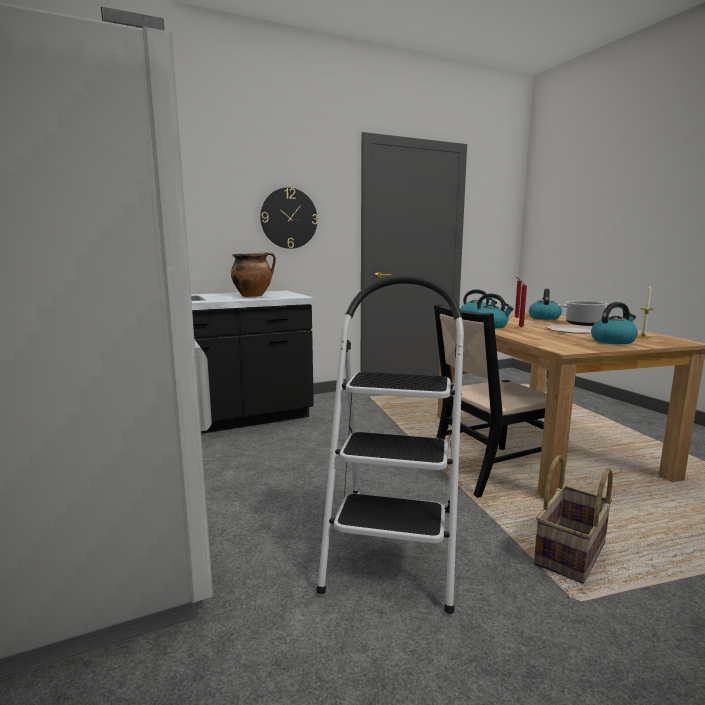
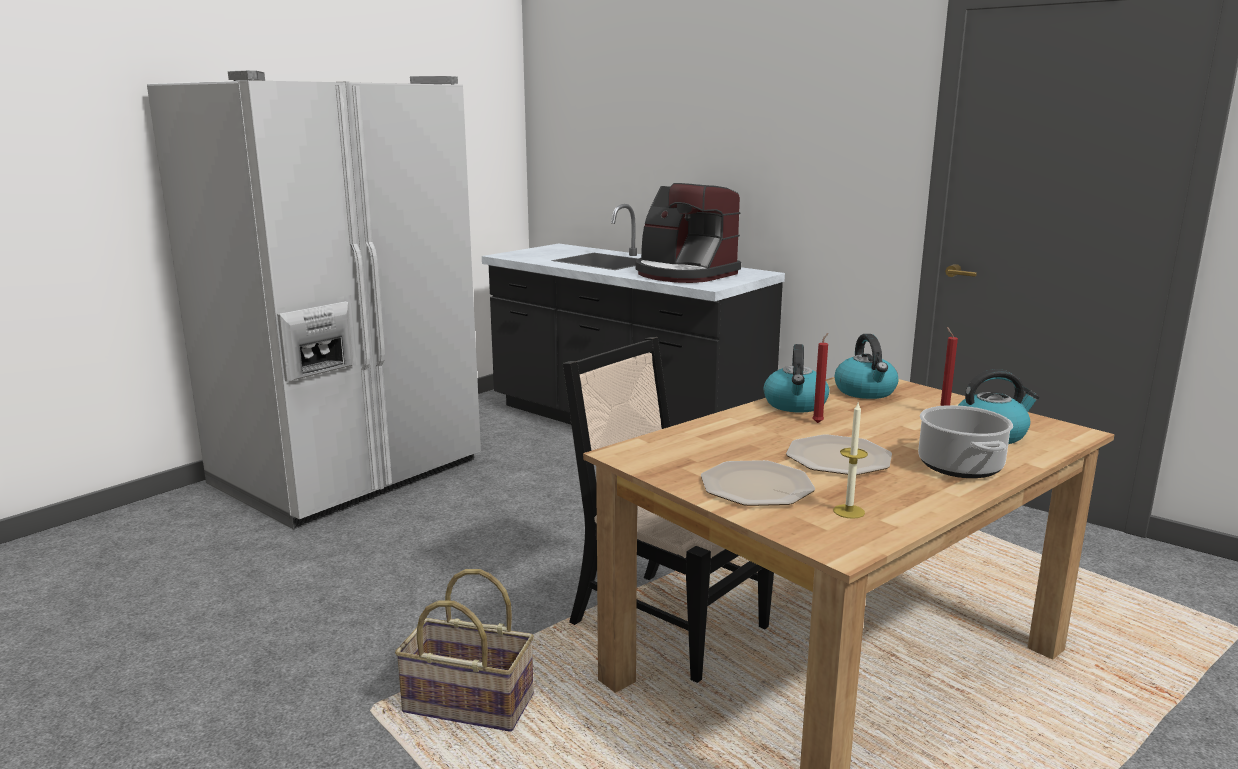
camera: 65 degrees right, 5 degrees up
cooking pot [231,252,276,297] -> coffee machine [636,183,741,283]
wall clock [260,188,318,249] -> none
step ladder [316,275,464,614] -> none
kettle [591,302,638,344] -> plate [701,460,815,506]

